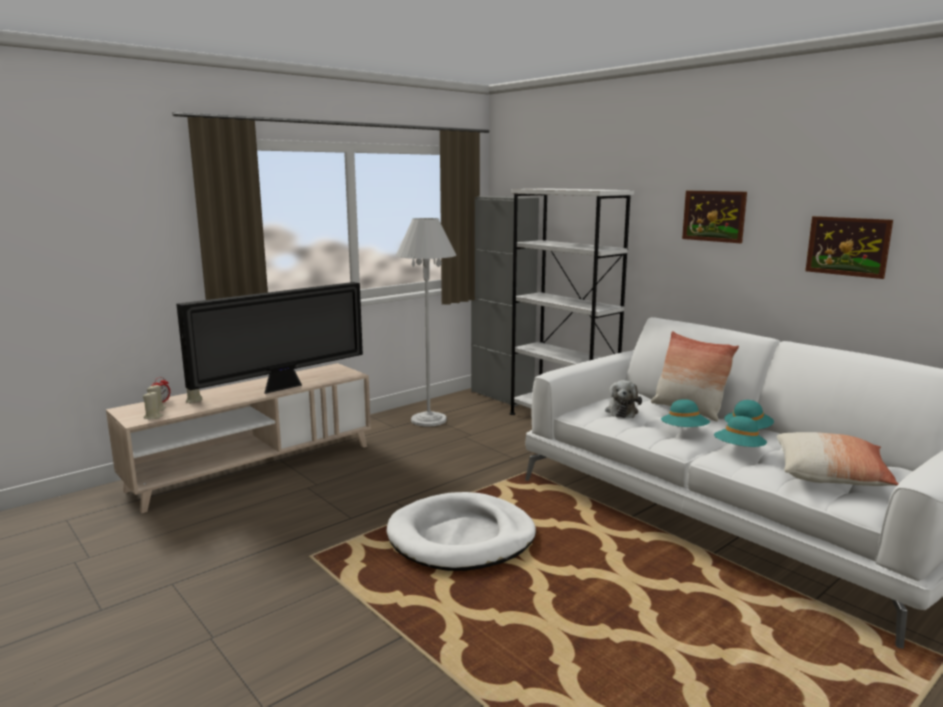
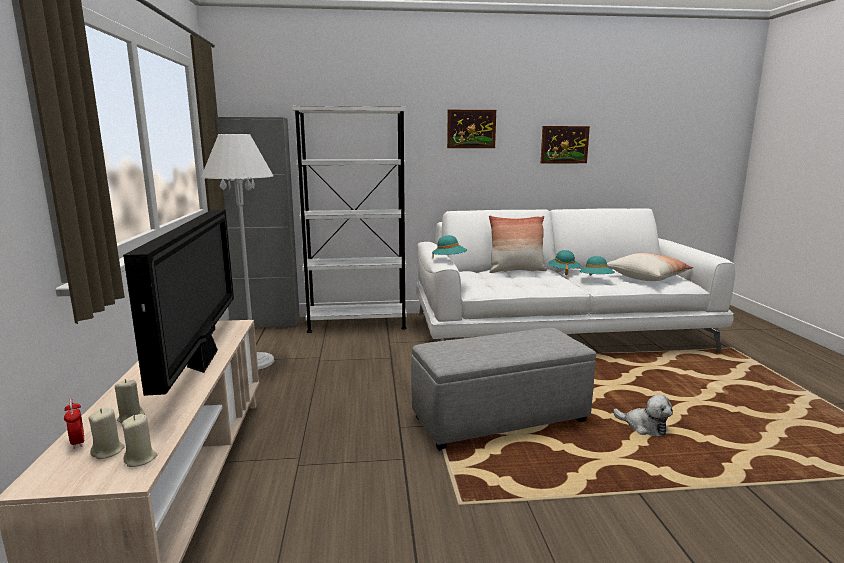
camera: 55 degrees left, 0 degrees up
white dog bed [387,492,536,571] -> grey ottoman [411,328,596,451]
plush toy [605,380,642,418] -> plush toy moved to [613,395,673,437]
turquoise hat [661,399,710,427] -> turquoise hat moved to [432,235,467,258]

